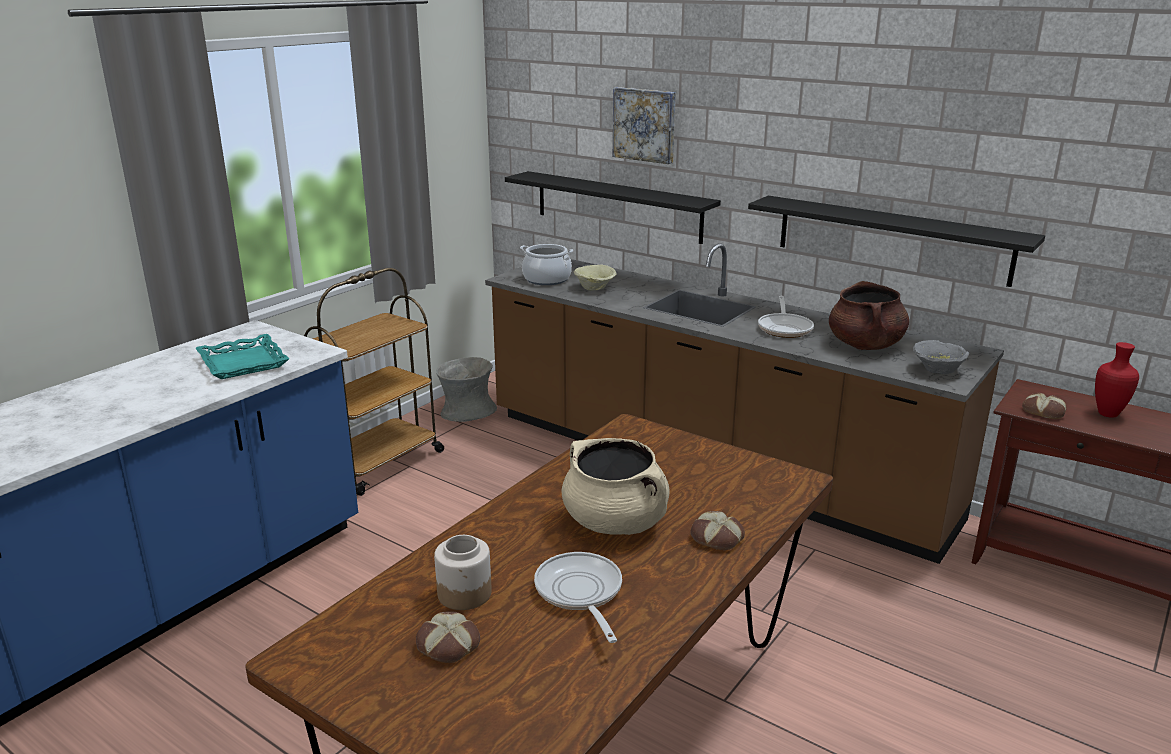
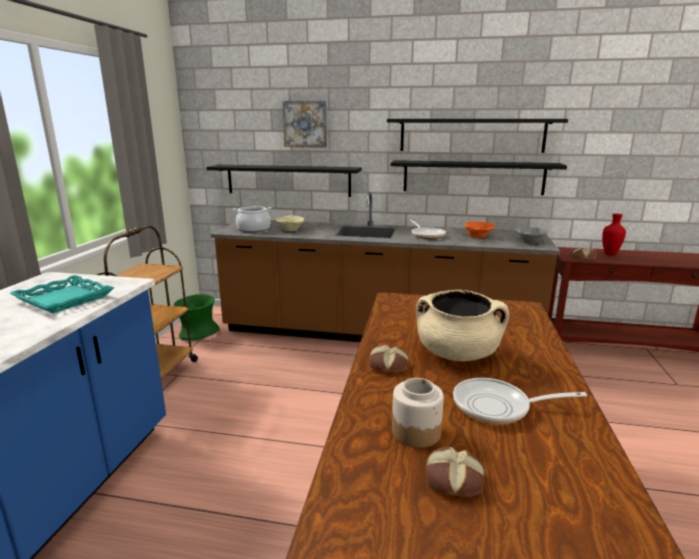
camera: 25 degrees left, 5 degrees down
grey vase [436,357,497,422] -> green vase [173,294,219,340]
frying pan [534,552,622,643] -> frying pan turned 45 degrees counterclockwise [453,378,587,424]
bread [690,511,745,550] -> bread moved to [369,345,409,372]
brown cooking pot [829,281,909,350] -> orange bowl [465,222,495,238]
none -> black shelf [387,119,568,153]

